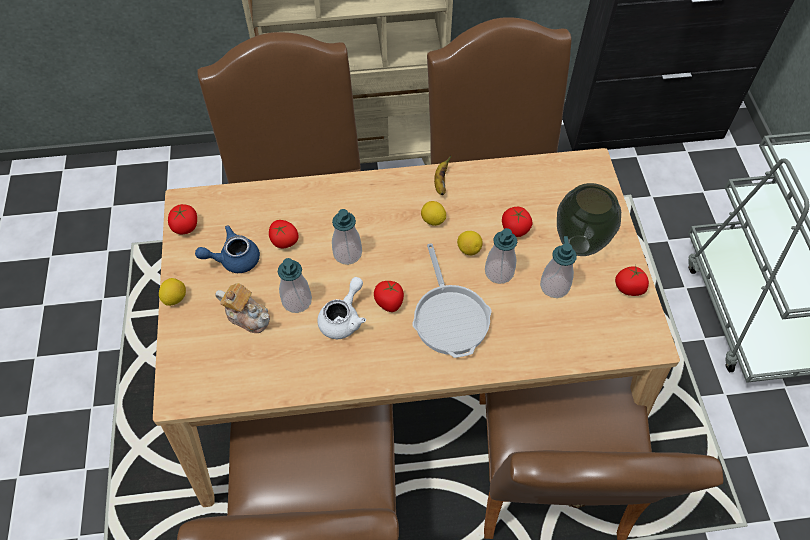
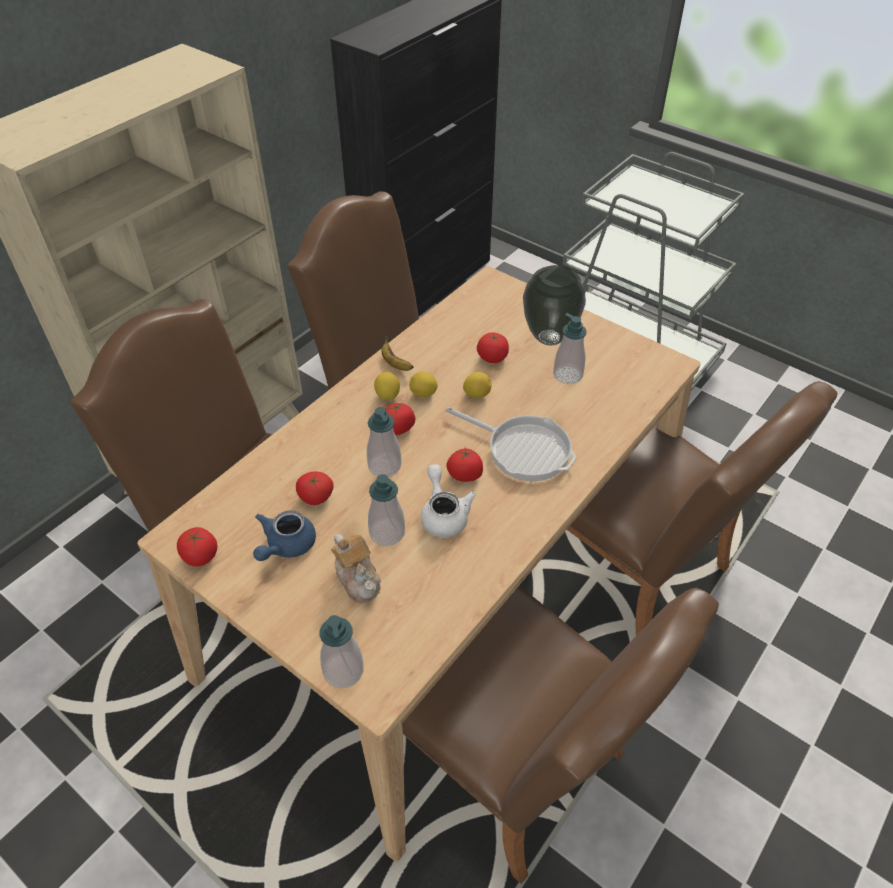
camera: 45 degrees left, 10 degrees down
lemon [159,278,186,306] -> lemon moved to [374,372,400,400]
teapot [216,283,270,333] -> teapot turned 75 degrees clockwise [331,534,381,603]
soap dispenser [485,228,517,284] -> soap dispenser moved to [319,615,364,688]
tomato [615,266,649,296] -> tomato moved to [385,403,415,435]

